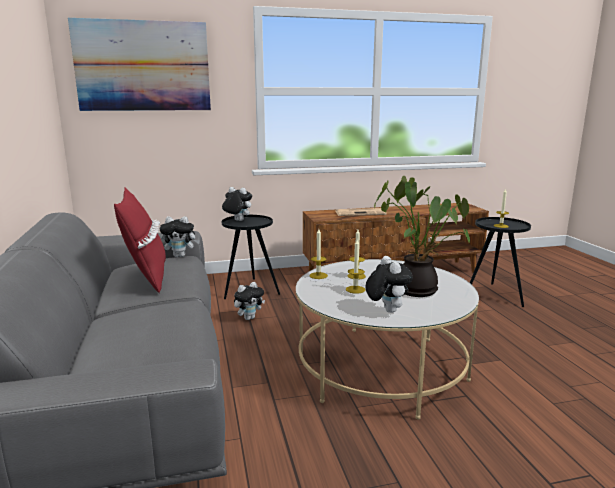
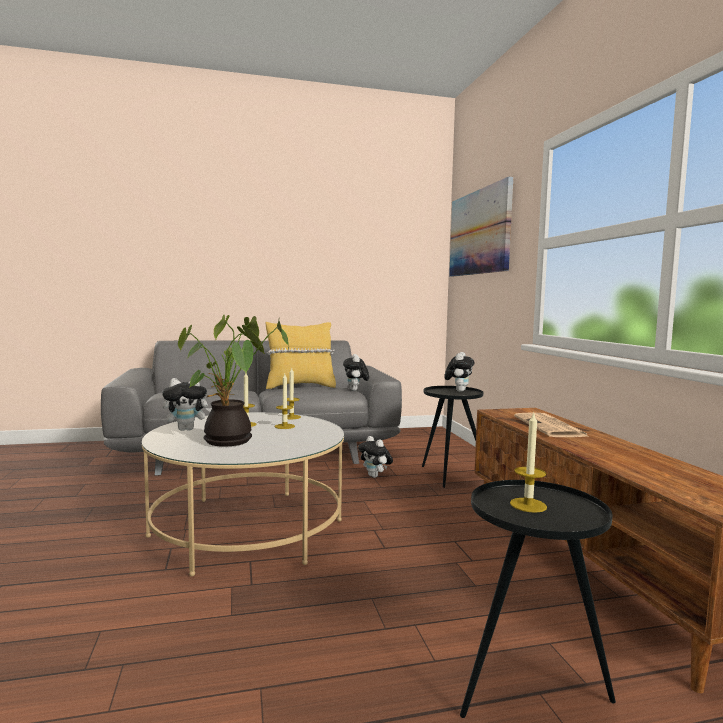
camera: 90 degrees right, 10 degrees down
red pillow [114,188,166,293] -> yellow pillow [266,322,336,389]

